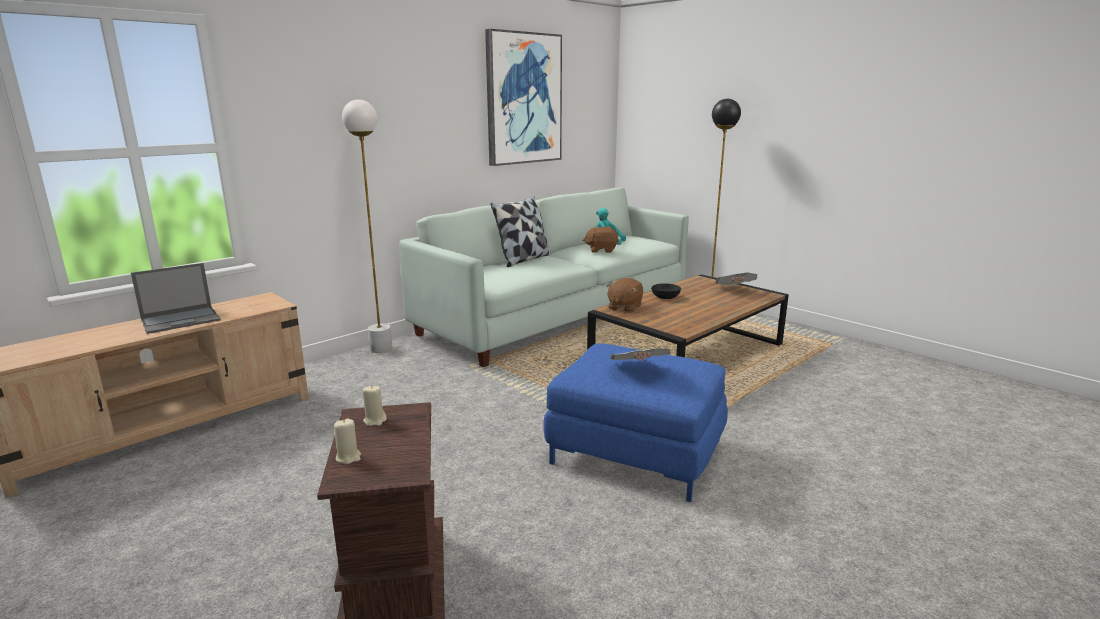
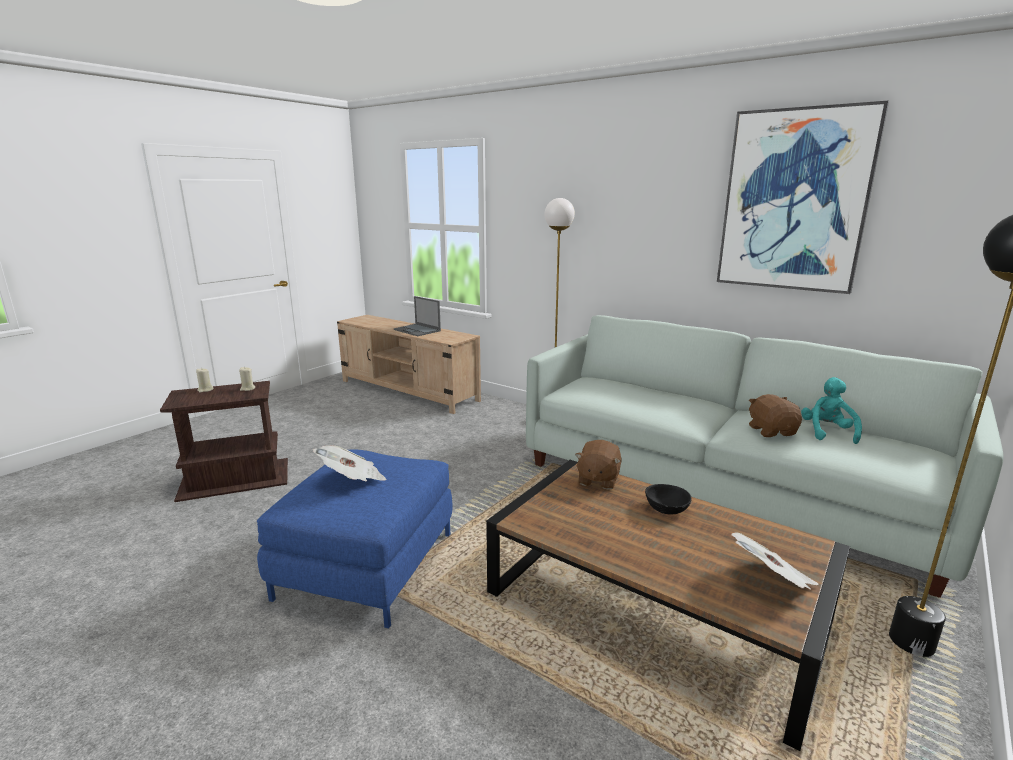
camera: 80 degrees right, 0 degrees up
pillow [490,196,551,267] -> none
brown plush toy [606,278,643,313] -> brown plush toy turned 90 degrees counterclockwise [575,440,621,490]

